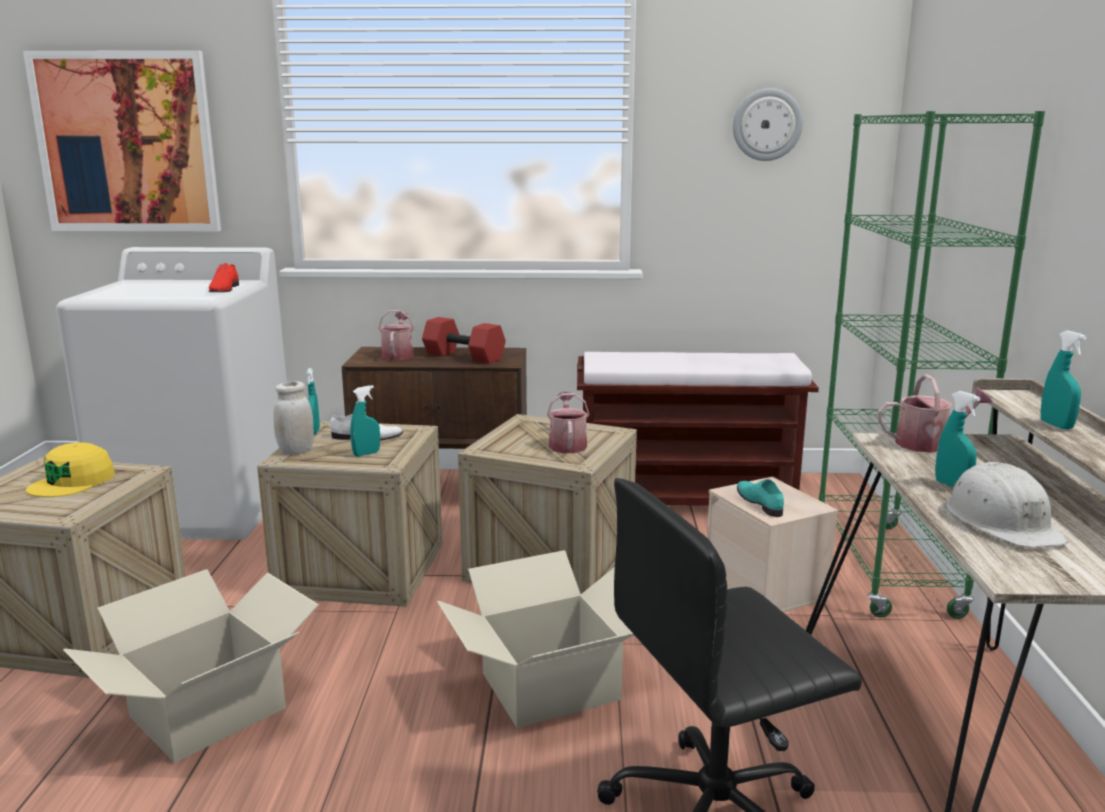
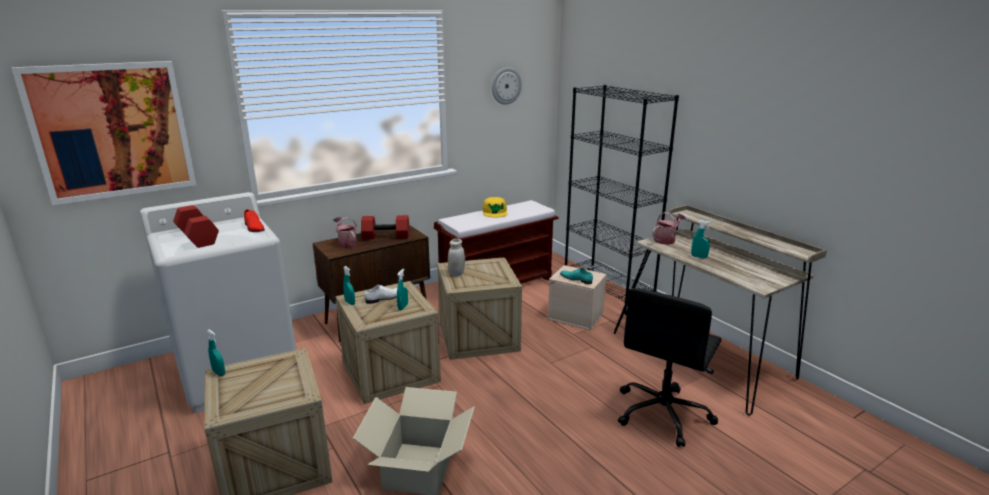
camera: 35 degrees left, 5 degrees up
yellow cap [26,442,115,497] -> yellow cap moved to [483,197,508,217]
white jar [273,381,314,455] -> white jar moved to [448,239,465,277]
cardboard box [437,550,635,728] -> none
watering can [547,392,590,453] -> none
green bookcase [819,111,1045,619] -> black bookcase [565,85,679,315]
white hard hat [945,462,1068,548] -> none
turquoise spray bottle [1040,331,1087,429] -> turquoise spray bottle moved to [207,329,225,376]
none -> red dumbbell [173,205,219,248]

